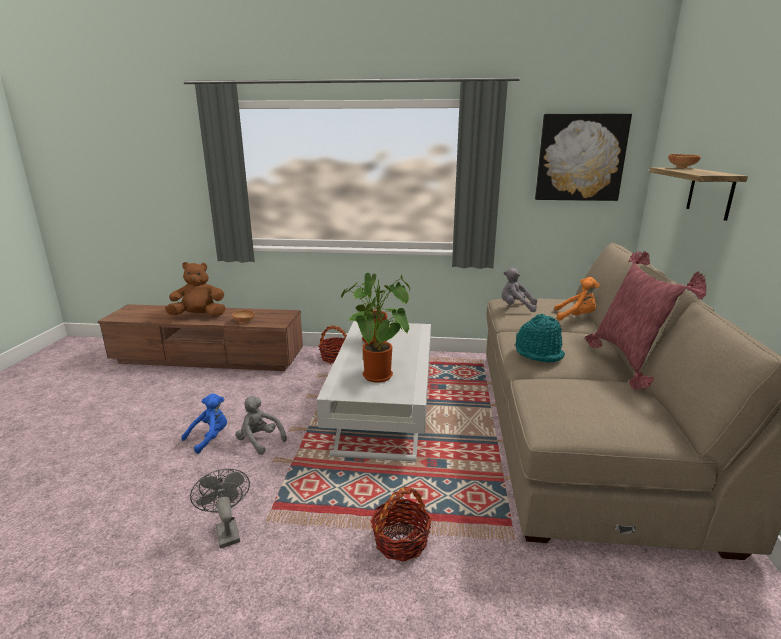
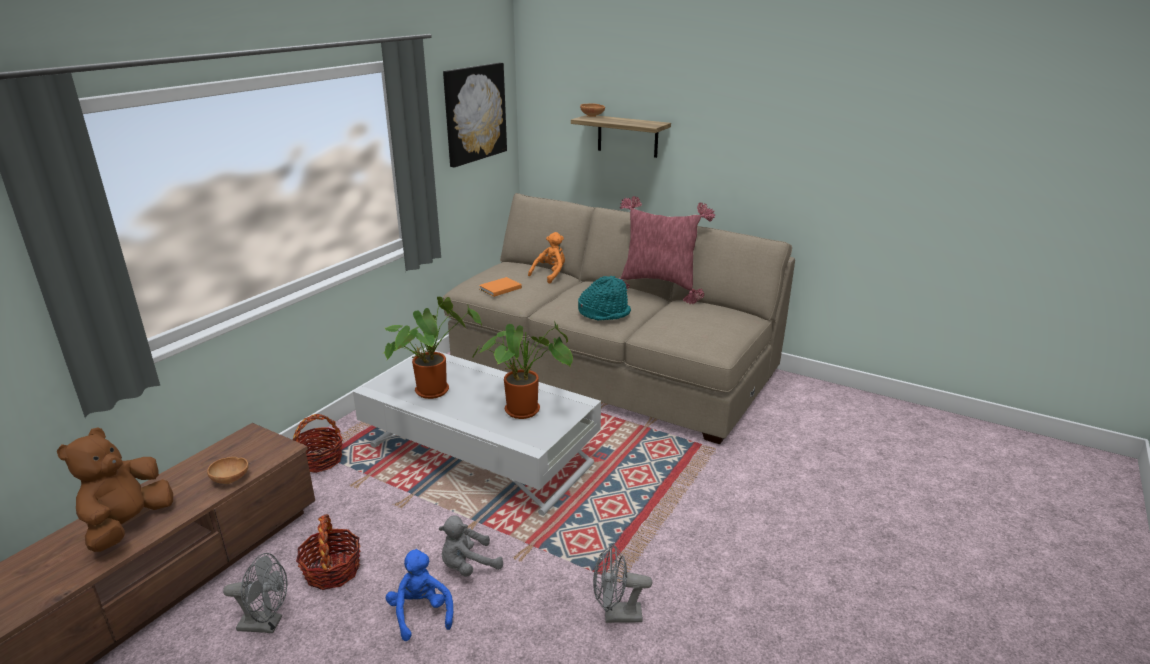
camera: 65 degrees left, 5 degrees up
basket [371,487,432,562] -> basket moved to [296,514,361,590]
grey plush toy [501,268,537,312] -> orange book [479,277,522,297]
none -> grey fan [223,553,287,633]

